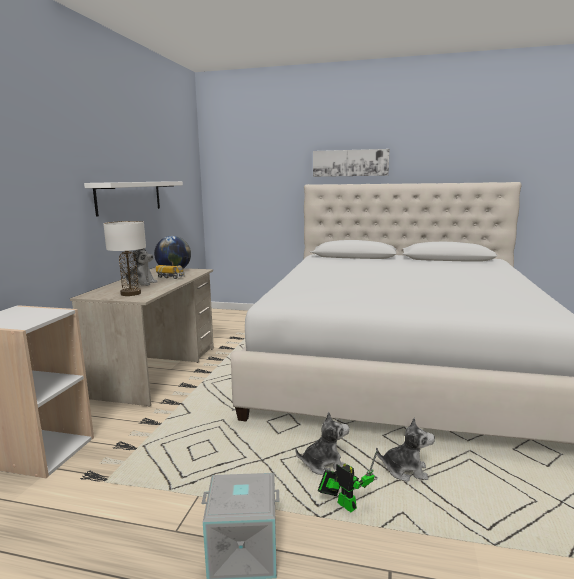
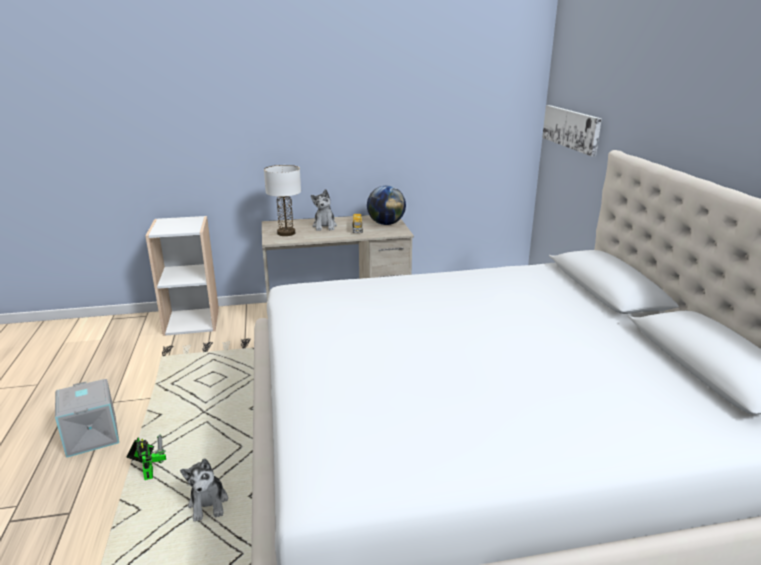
camera: 65 degrees right, 10 degrees up
white shelf [84,181,183,217] -> none
plush toy [296,412,349,475] -> none
picture [313,149,389,177] -> picture moved to [542,105,602,157]
toy robot [318,450,378,512] -> toy robot turned 45 degrees counterclockwise [127,434,166,480]

